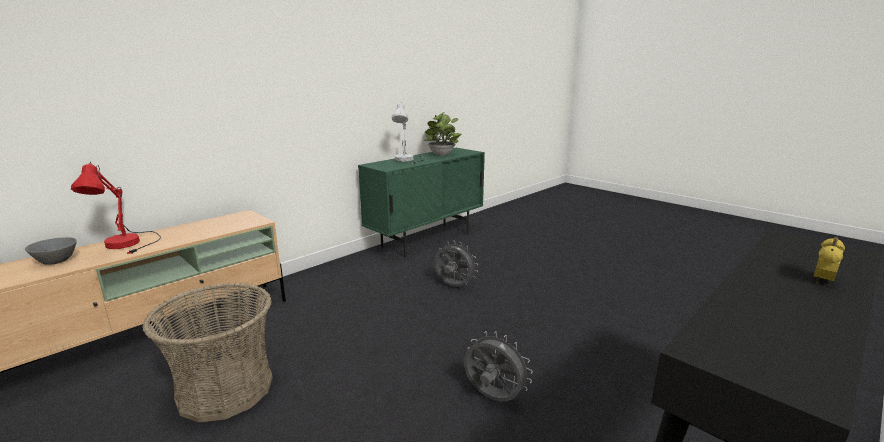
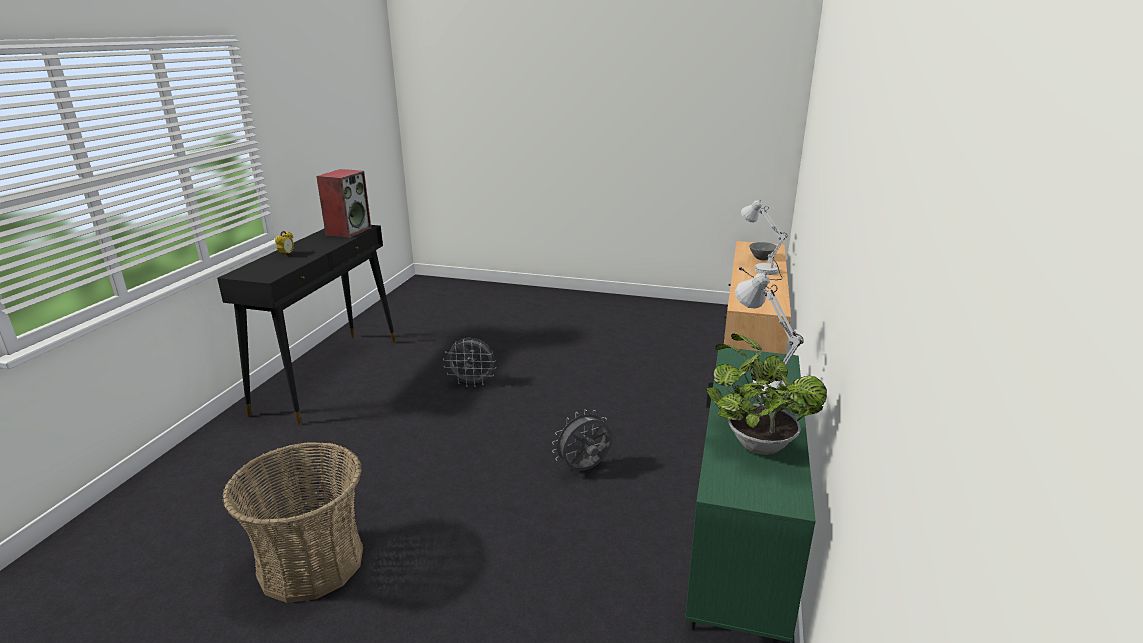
camera: 150 degrees right, 5 degrees up
red table lamp [71,162,161,254] -> white table lamp [738,200,787,280]
basket [142,283,273,422] -> basket moved to [222,442,363,603]
grey fan [434,241,478,286] -> grey fan turned 150 degrees clockwise [552,409,613,471]
none -> speaker [316,169,371,238]

